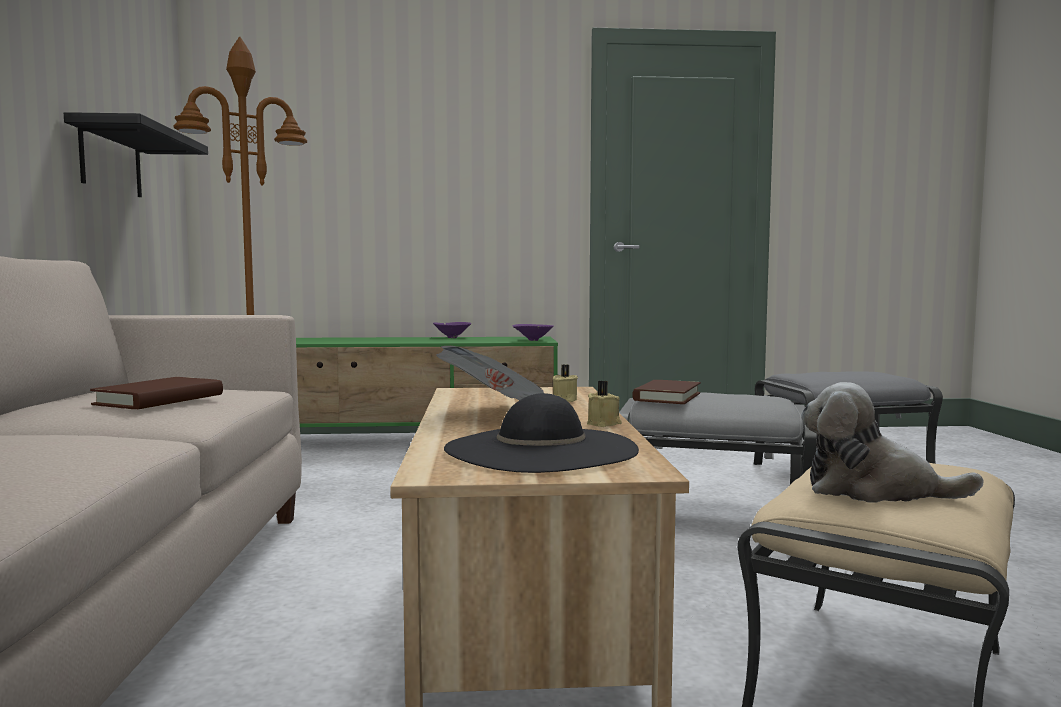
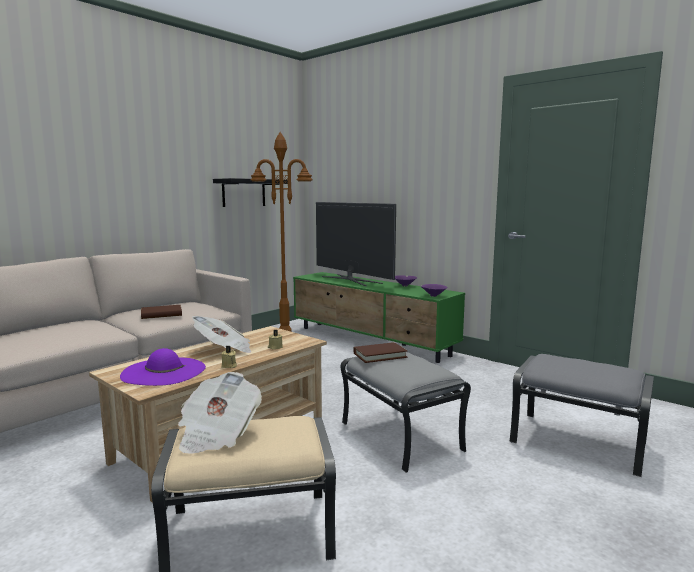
camera: 45 degrees right, 5 degrees up
black hat [444,393,639,473] -> purple hat [120,348,206,386]
plush toy [801,382,984,503] -> newspaper [178,372,262,454]
none -> television [316,202,396,286]

